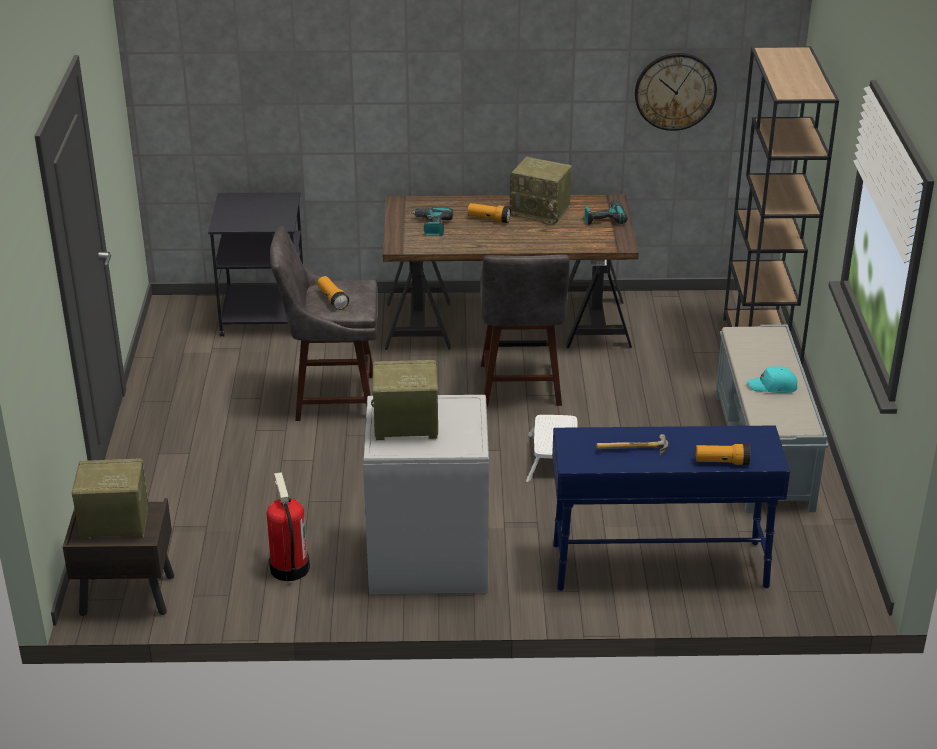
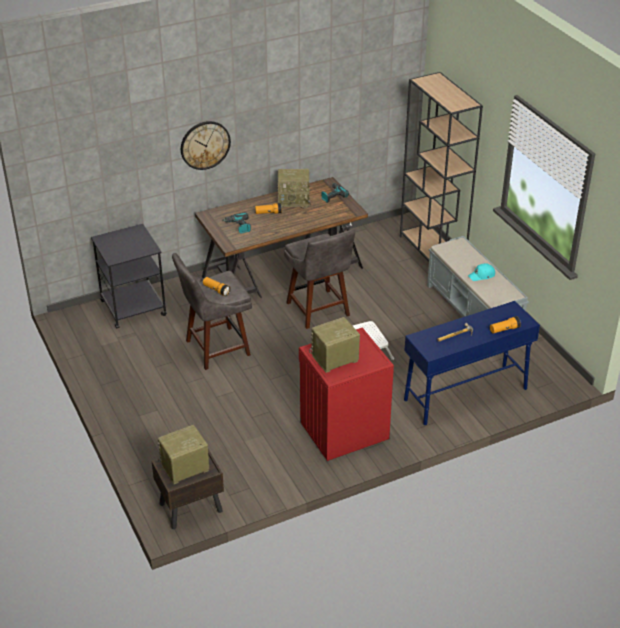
camera: 25 degrees left, 5 degrees up
fire extinguisher [267,472,310,581] -> none
white washing machine [363,395,489,594] -> red washing machine [299,327,394,461]
wall clock [635,53,717,131] -> wall clock moved to [181,121,231,170]

